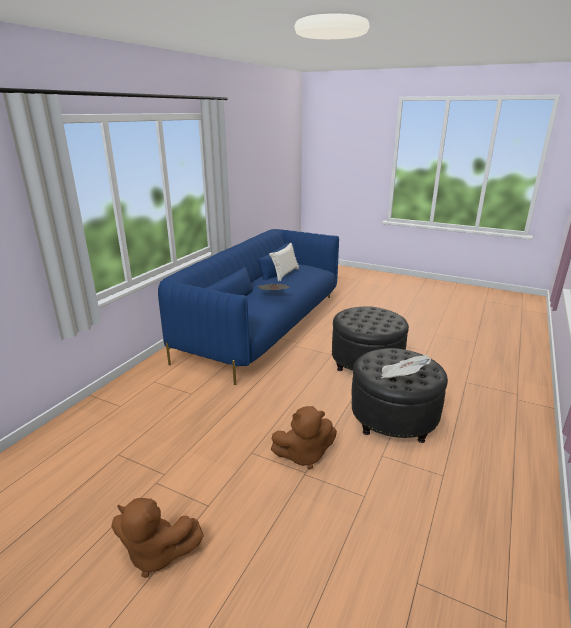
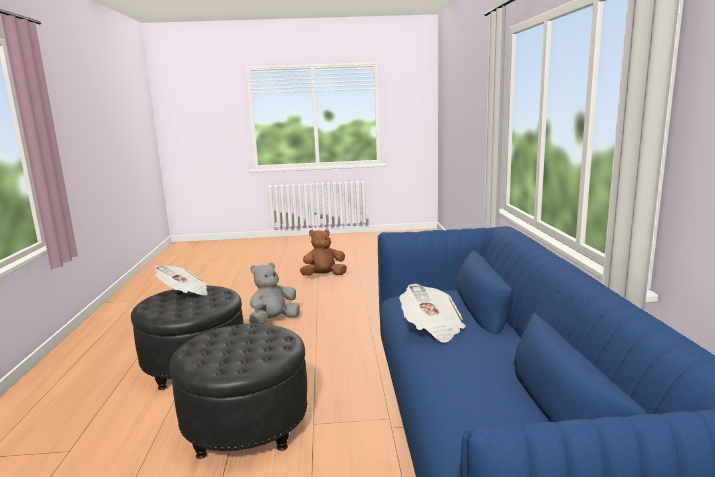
camera: 150 degrees right, 10 degrees down
white pillow [269,243,299,281] -> none
brown plush toy [271,406,337,469] -> grey plush toy [249,262,300,324]

